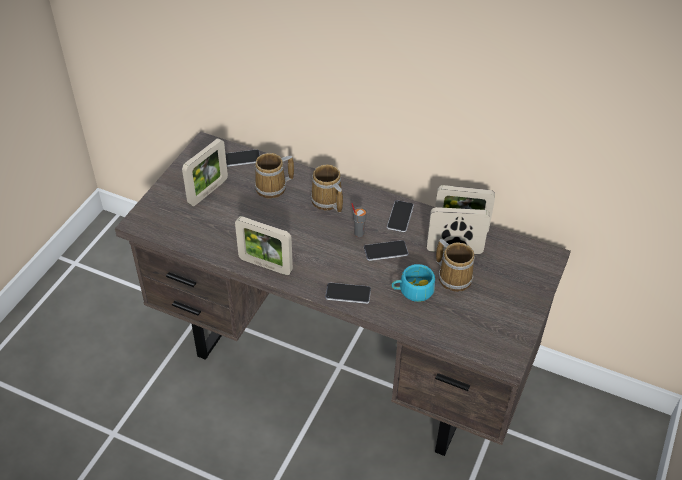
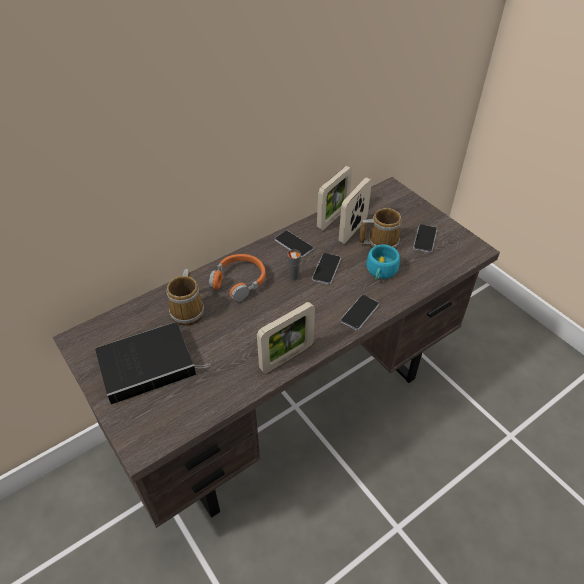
camera: 60 degrees left, 0 degrees up
picture frame [182,138,228,206] -> book [95,322,210,405]
phone [225,150,260,167] -> phone moved to [413,224,437,253]
mug [311,164,343,213] -> orange headphones [209,254,266,302]

